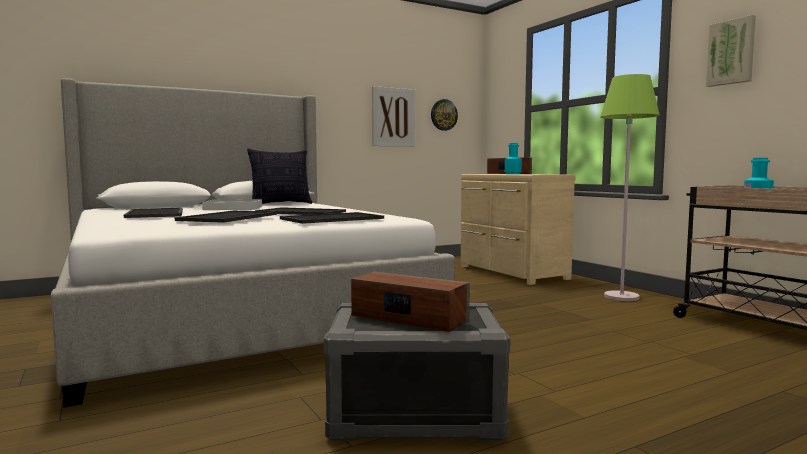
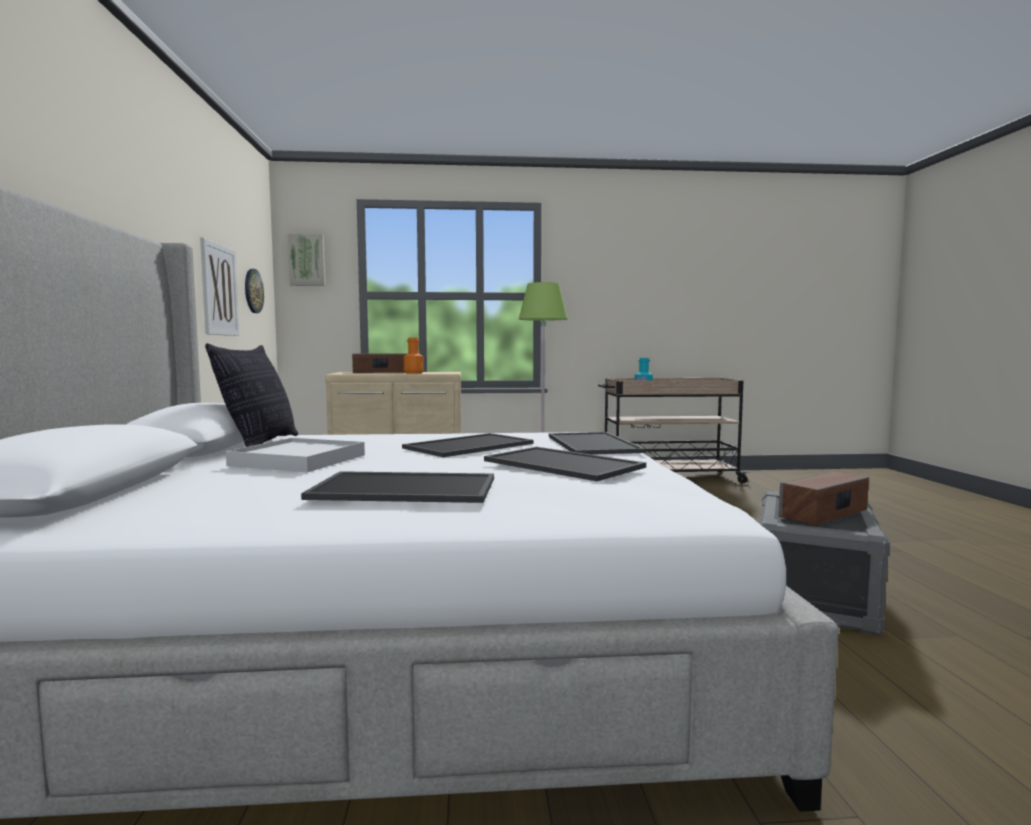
camera: 65 degrees left, 0 degrees up
turquoise bottle [505,143,522,174] -> orange bottle [404,338,424,374]
picture [706,15,756,87] -> picture moved to [288,234,325,286]

